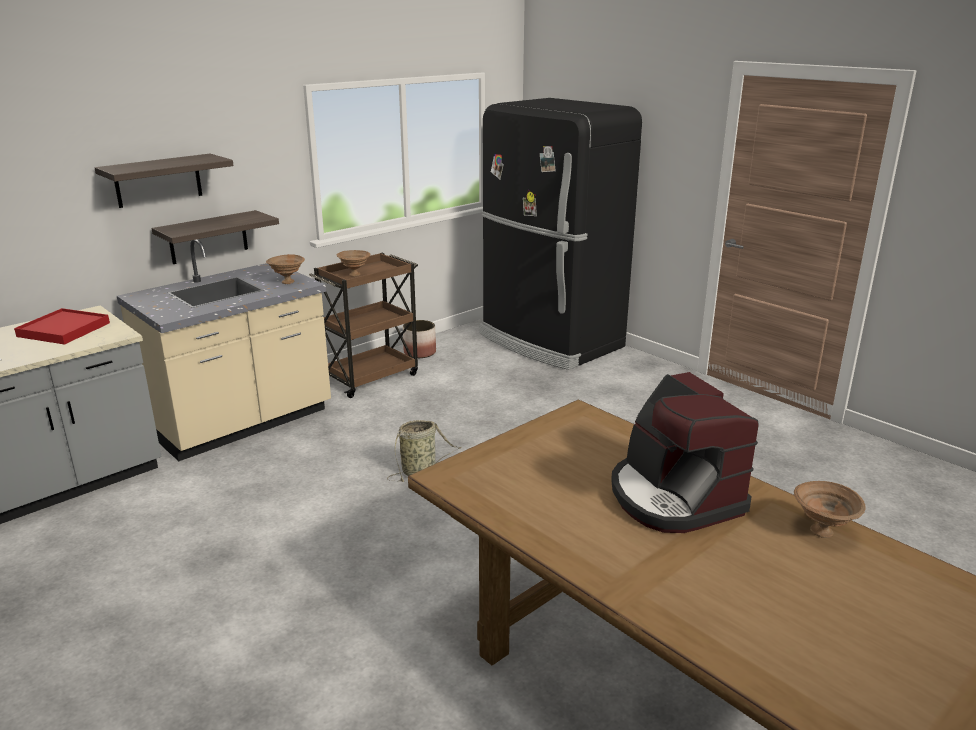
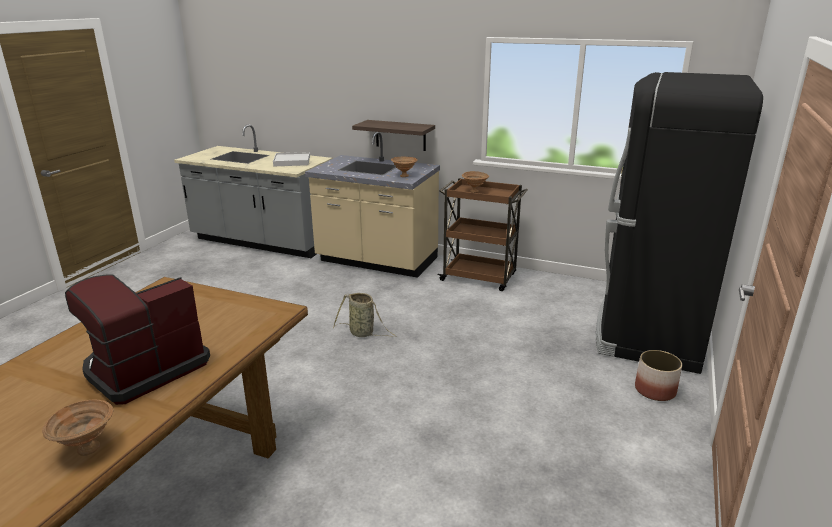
camera: 65 degrees right, 0 degrees up
red tray [14,308,110,344] -> white tray [273,152,310,166]
shelf [95,154,234,208] -> none
planter [403,320,436,358] -> planter moved to [635,350,682,401]

